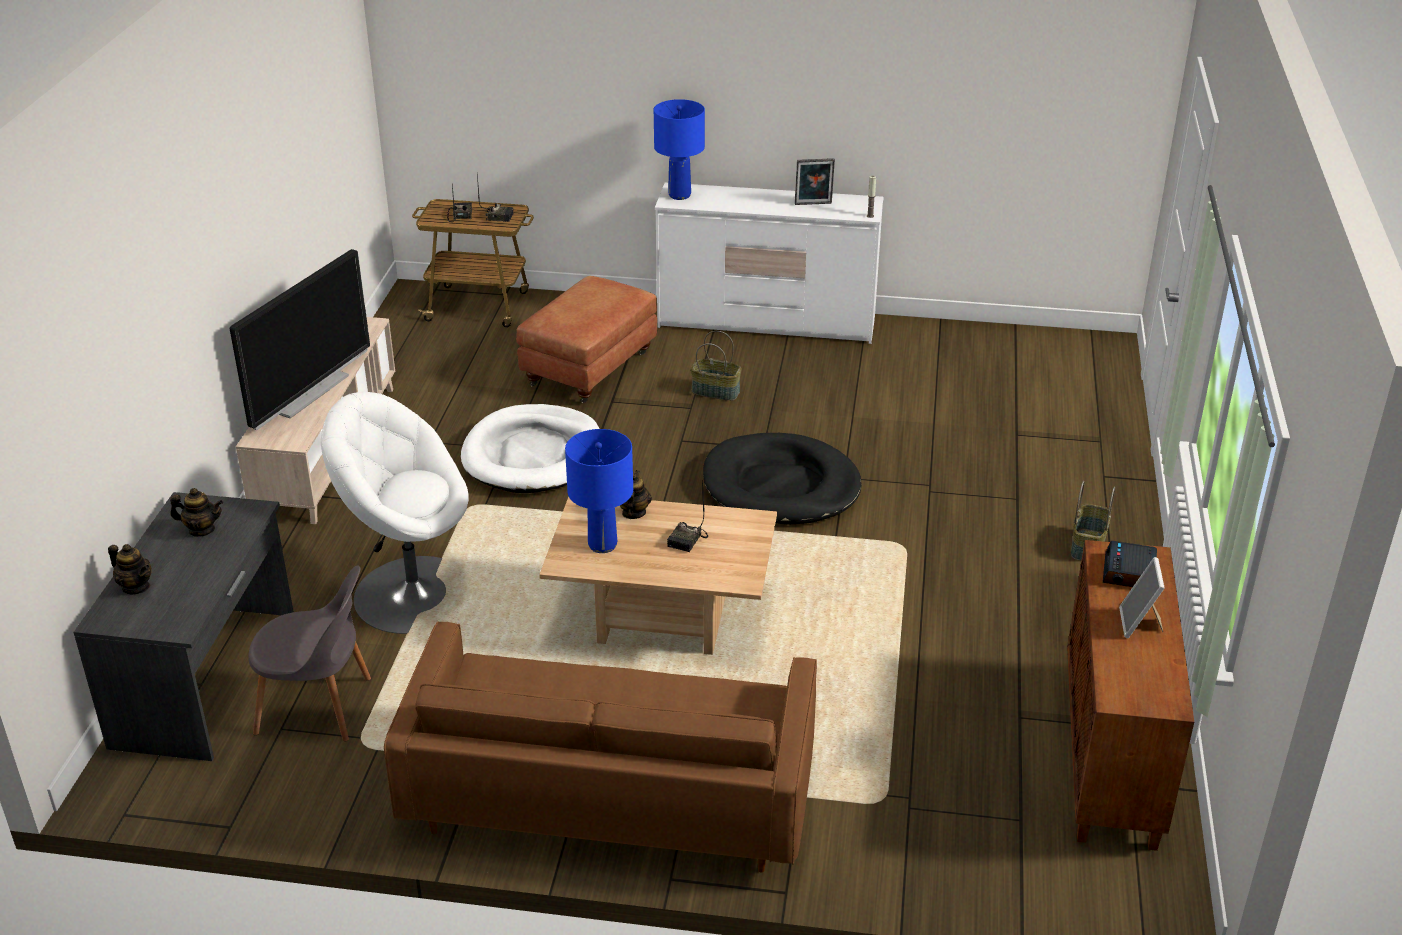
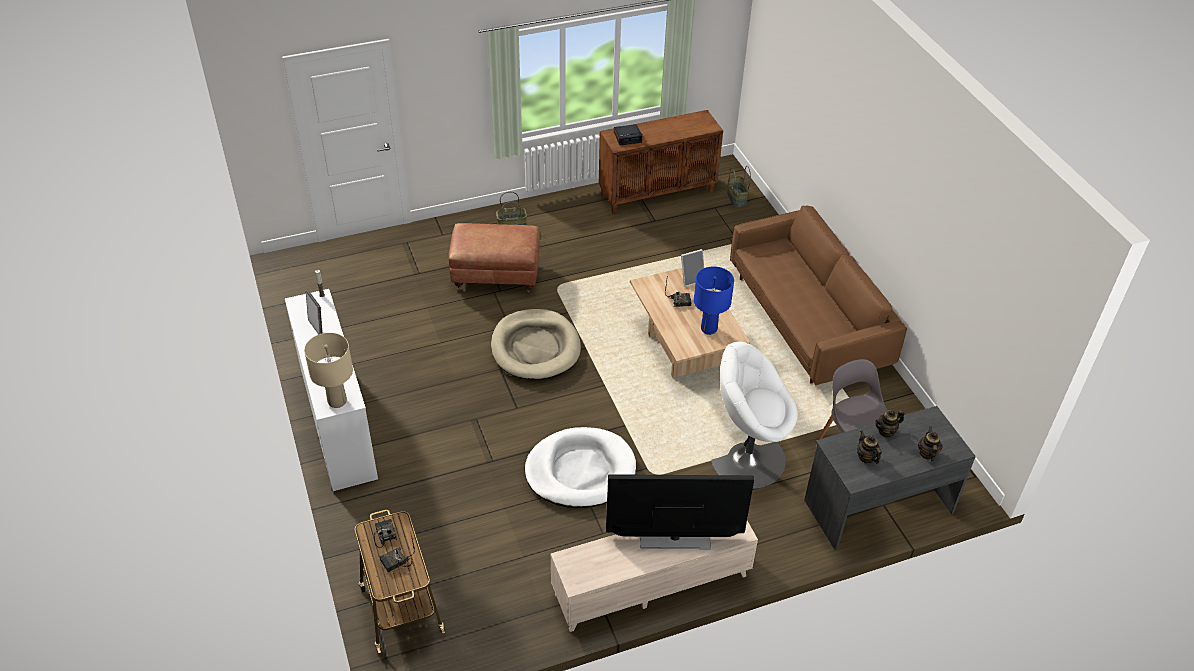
camera: 120 degrees left, 10 degrees up
white armchair [321,392,468,634] -> white armchair turned 120 degrees clockwise [711,342,798,489]
brown ottoman [516,276,657,403] -> brown ottoman moved to [448,223,540,294]
teapot [620,470,652,519] -> teapot moved to [875,410,905,438]
blue table lamp [654,99,705,200] -> beige table lamp [304,333,353,408]
basket [691,331,742,401] -> basket moved to [727,166,751,207]
black dog bed [703,433,862,525] -> beige dog bed [491,309,581,380]
picture frame [1119,557,1165,638] -> picture frame moved to [681,249,704,287]

